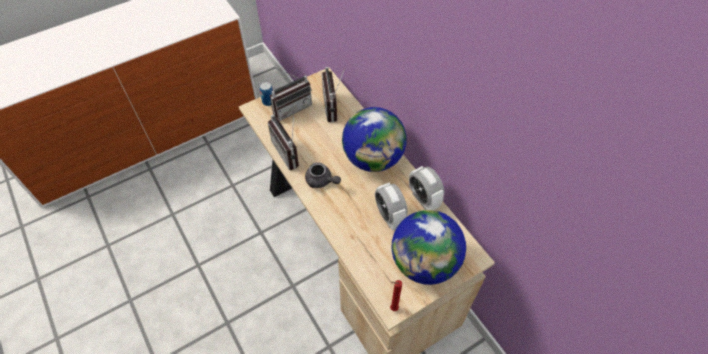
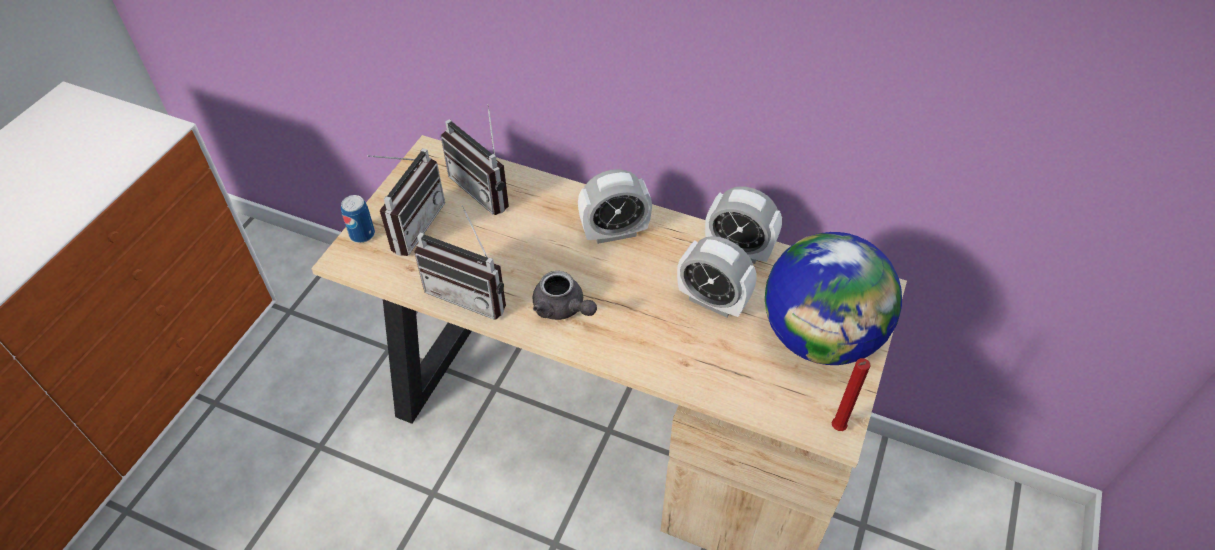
camera: 35 degrees left, 5 degrees down
grey teapot [305,162,341,188] -> grey teapot turned 45 degrees clockwise [532,271,597,320]
globe [342,107,407,172] -> alarm clock [578,169,652,244]

